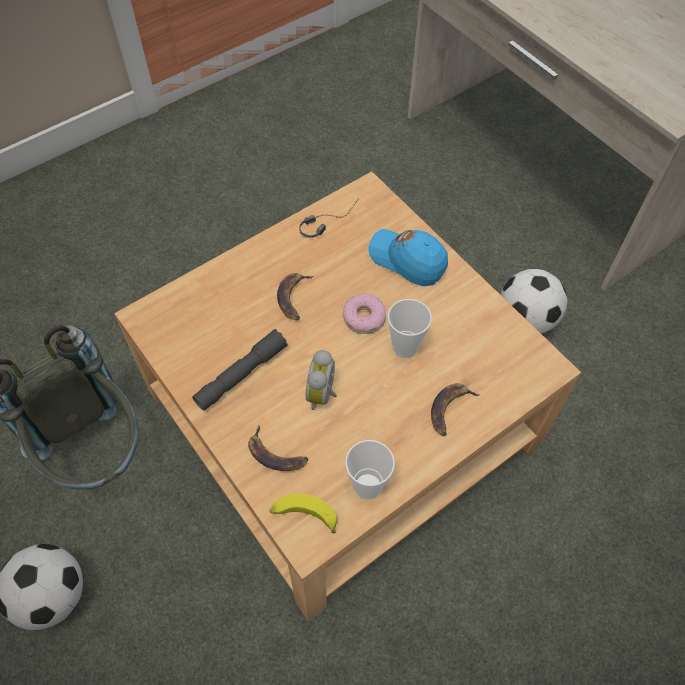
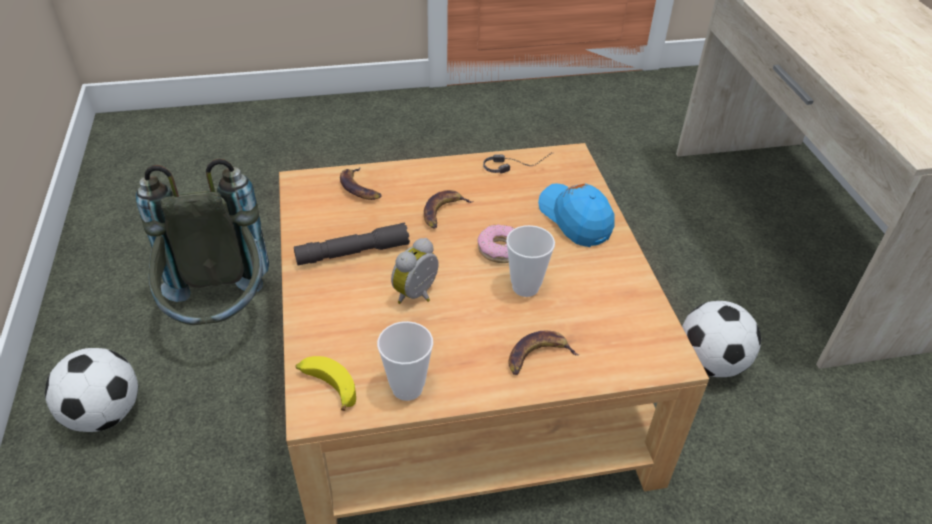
camera: 25 degrees right, 15 degrees down
banana [248,425,308,471] -> banana moved to [340,168,382,200]

